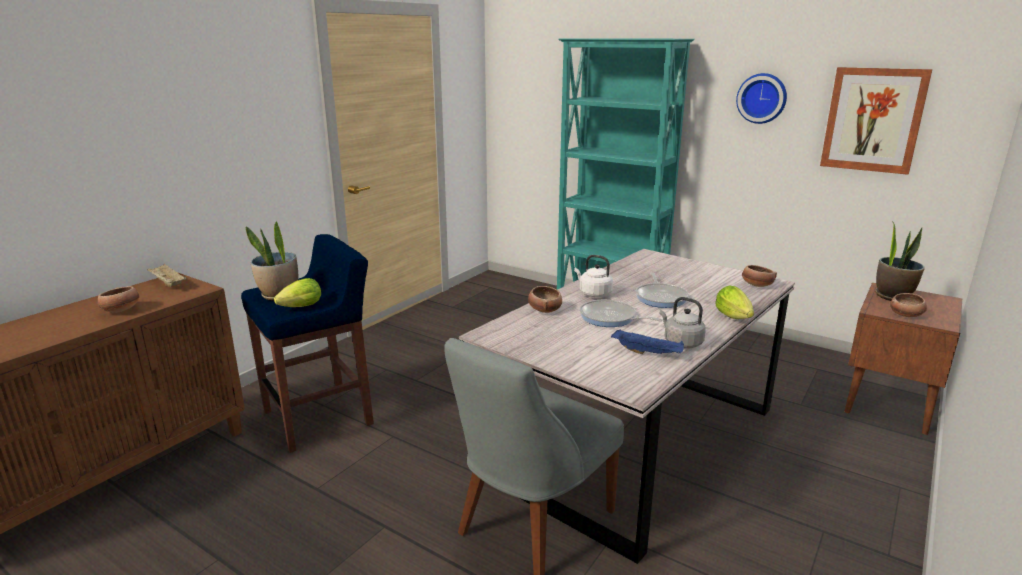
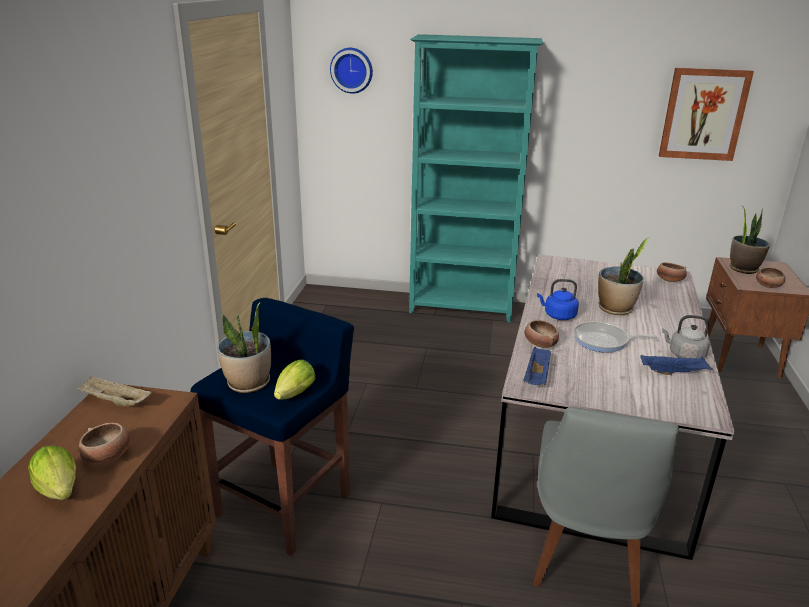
camera: 25 degrees left, 5 degrees up
white kettle [574,255,613,297] -> blue kettle [537,279,579,320]
frying pan [636,272,689,308] -> potted plant [598,237,650,315]
lettuce [715,286,754,319] -> lettuce moved to [28,445,76,500]
wall clock [736,73,787,124] -> wall clock moved to [330,48,373,94]
none -> blue tray [523,347,551,385]

